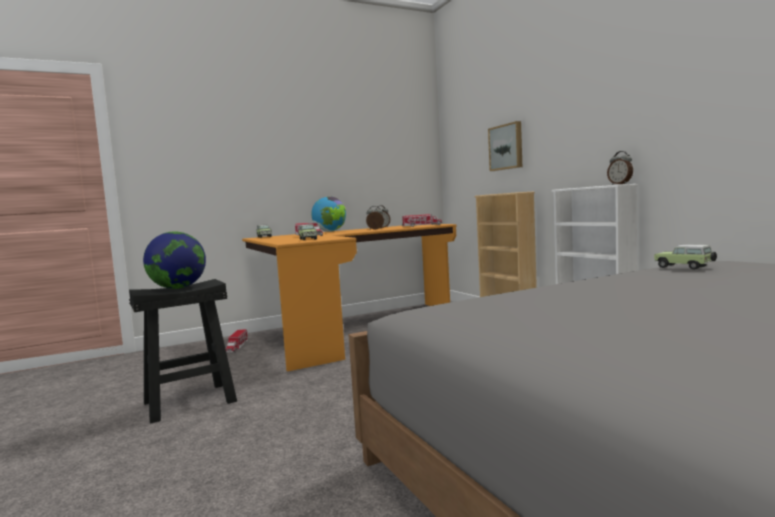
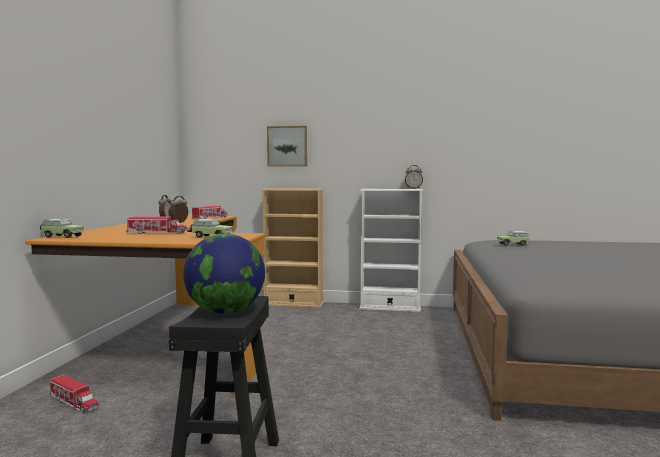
camera: 55 degrees left, 0 degrees up
globe [311,197,346,232] -> none

